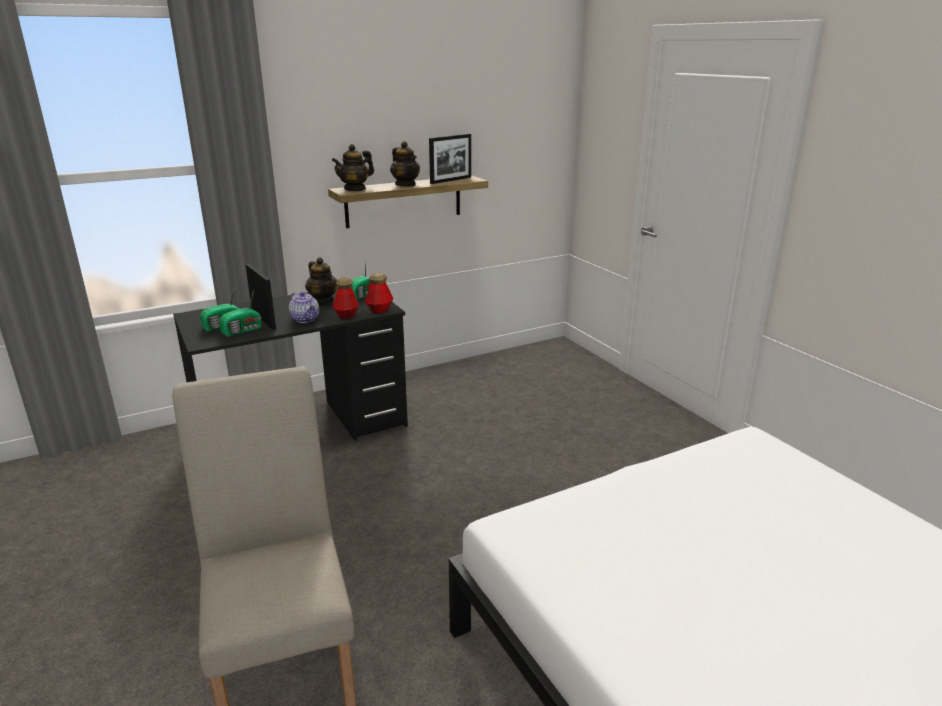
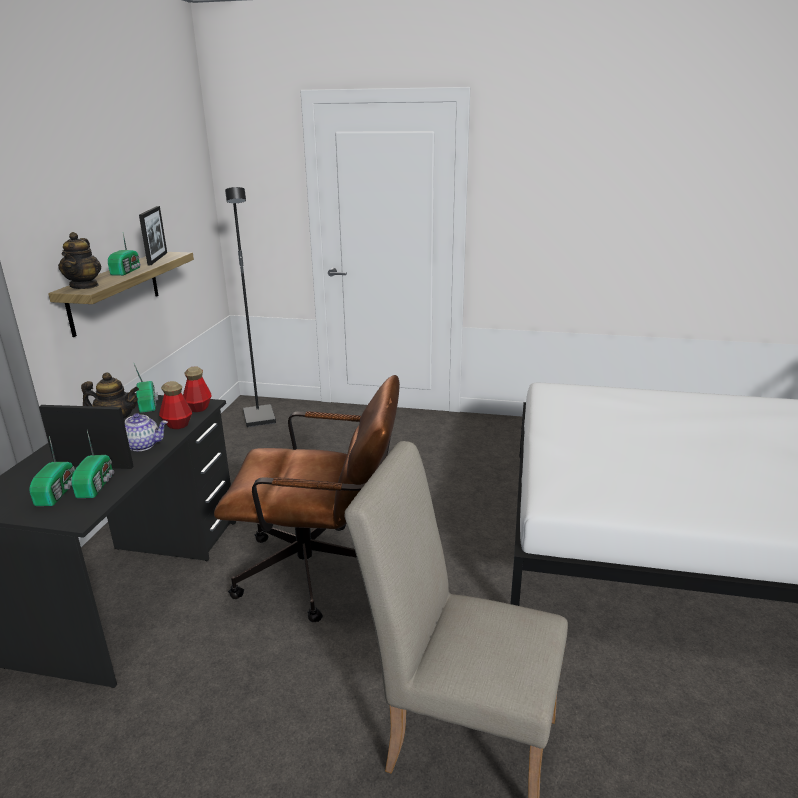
camera: 50 degrees left, 0 degrees up
teapot [390,141,420,186] -> radio [108,234,141,276]
none -> brown office chair [214,375,400,622]
none -> black floor lamp [225,187,276,427]

